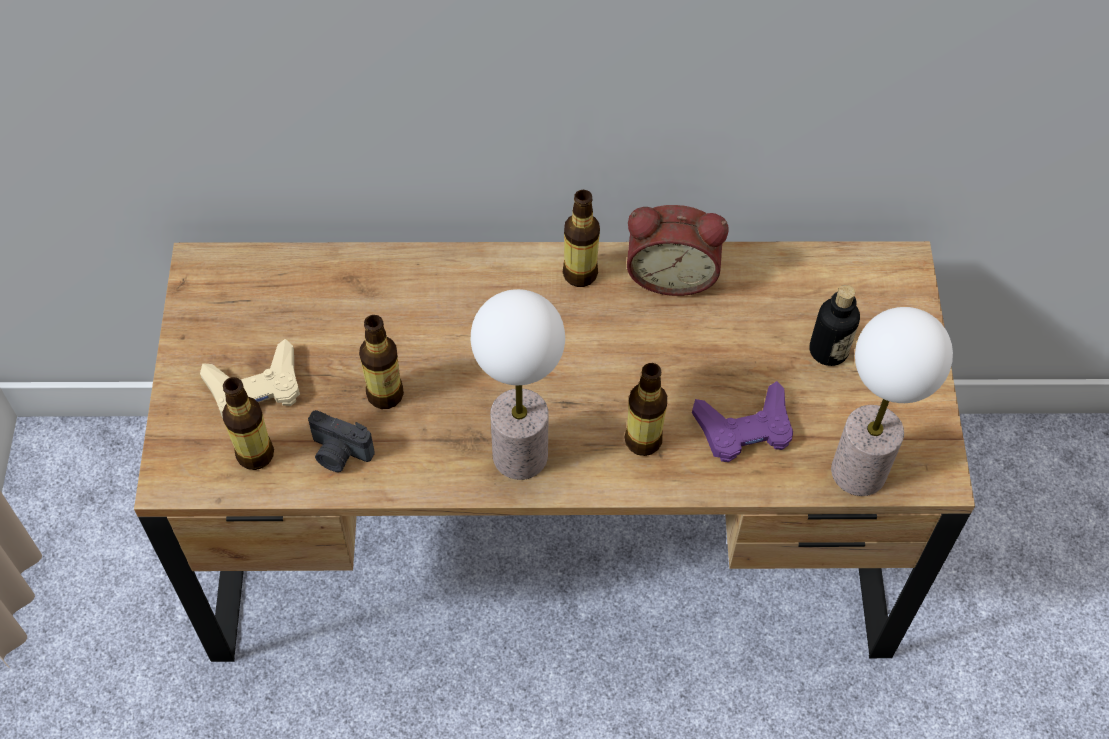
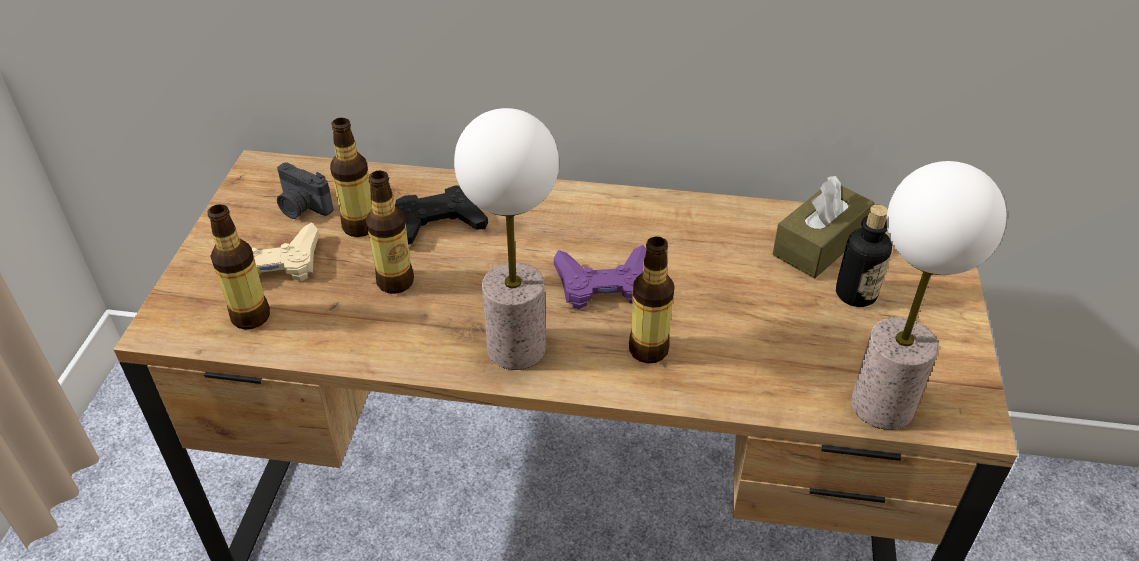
camera: 10 degrees right, 15 degrees down
camera [308,410,375,472] -> camera moved to [277,162,334,219]
bottle [562,190,600,287] -> bottle moved to [330,118,372,237]
alarm clock [627,205,729,296] -> none
purple game controller [692,381,793,462] -> purple game controller moved to [554,245,647,309]
none -> black game controller [395,185,488,245]
none -> brown tissue box [773,176,874,279]

